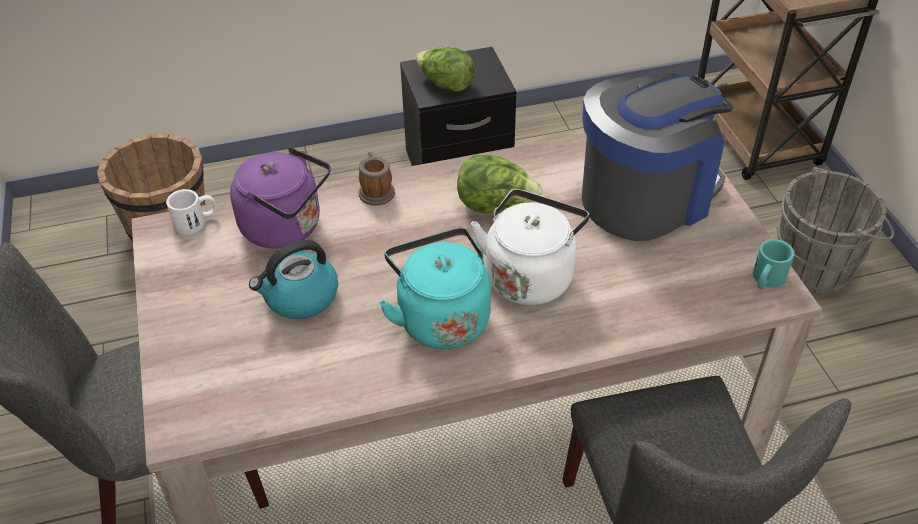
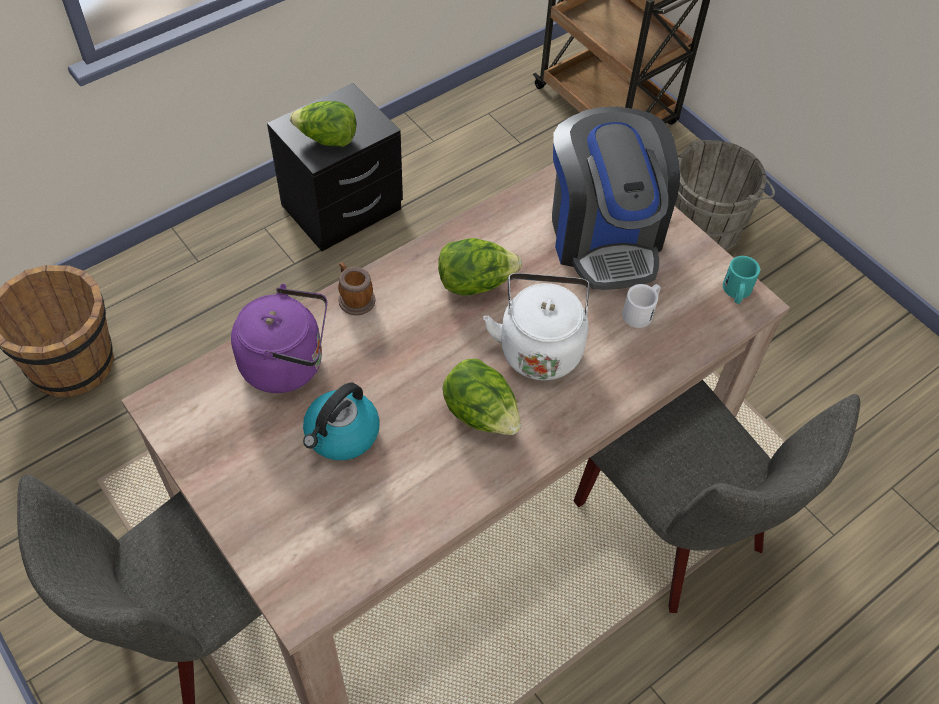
camera: 25 degrees left, 10 degrees up
white mug [166,189,216,235] -> white mug moved to [622,284,660,328]
turquoise kettle [379,228,491,349] -> lettuce [443,359,521,435]
coffee machine [582,74,734,241] -> coffee machine turned 135 degrees clockwise [552,107,680,290]

